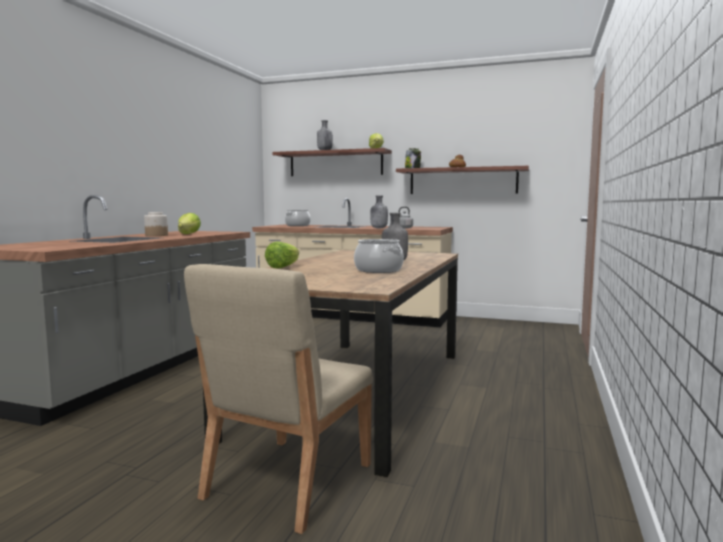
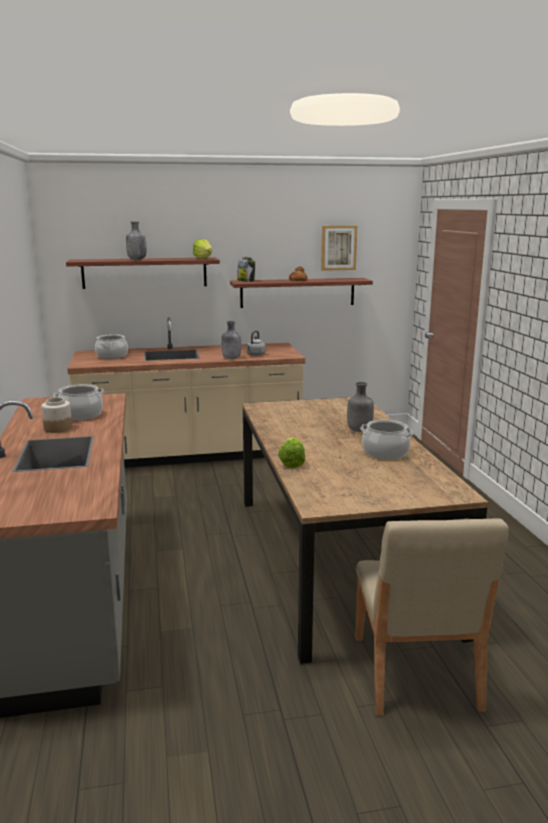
camera: 30 degrees left, 10 degrees up
lettuce [178,213,201,234] -> cooking pot [53,384,104,421]
none -> picture [321,226,357,271]

